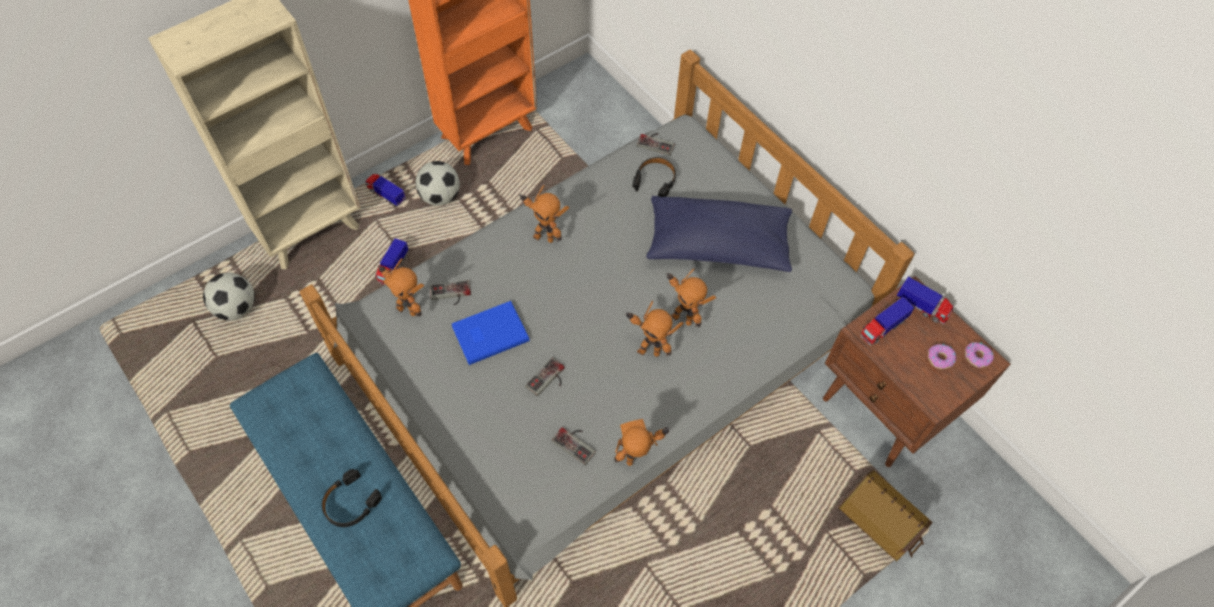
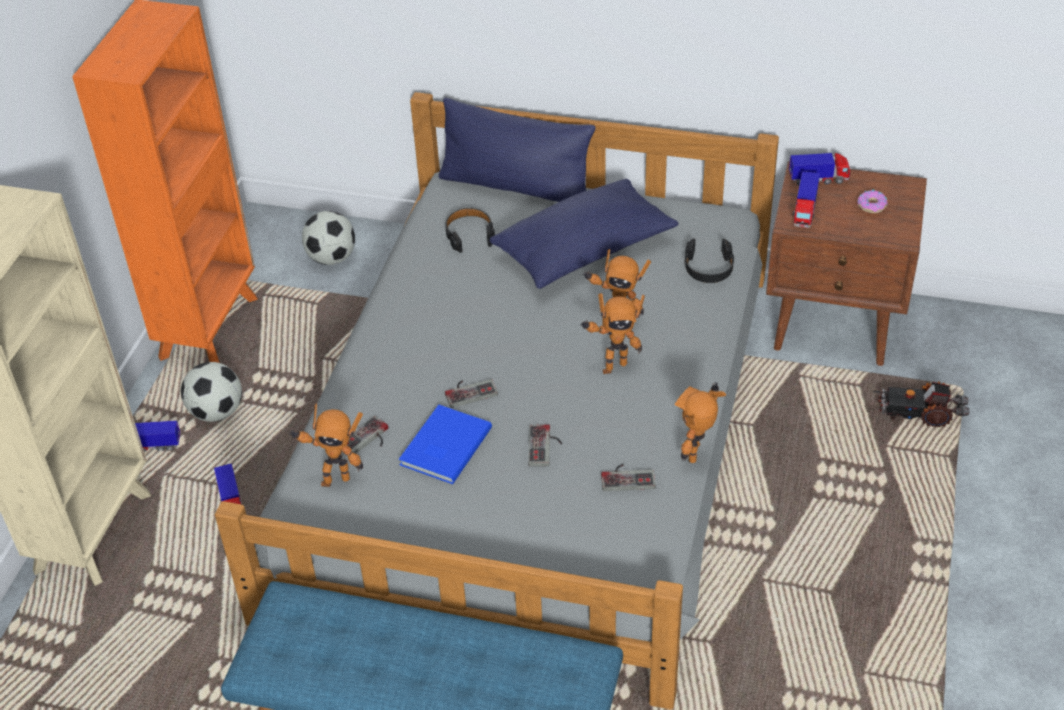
camera: 35 degrees left, 15 degrees down
football [203,272,255,321] -> football moved to [302,211,355,265]
black headphones [322,469,382,527] -> black headphones moved to [684,238,734,283]
toy robot [519,185,569,243] -> none
game controller [637,133,675,156] -> game controller moved to [445,379,498,408]
toy house [838,470,933,561] -> toy truck [873,381,970,427]
donut [965,342,994,368] -> none
none -> blue pillow [439,98,595,202]

